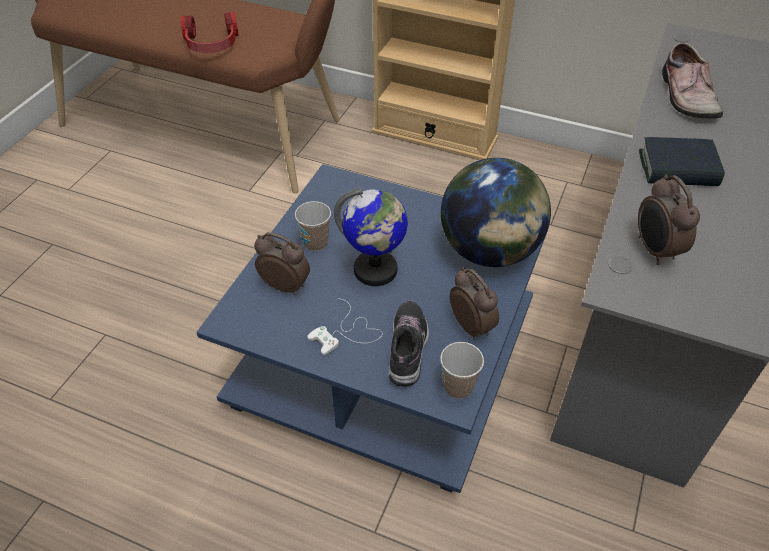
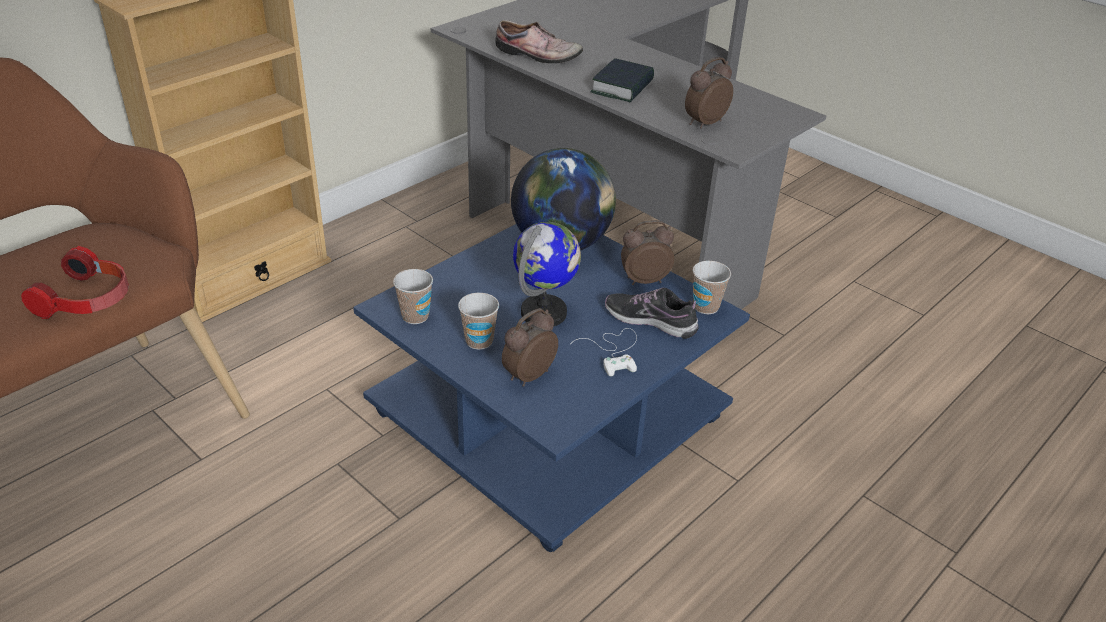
camera: 70 degrees left, 10 degrees down
alarm clock [638,174,700,265] -> alarm clock turned 135 degrees clockwise [685,57,733,128]
none -> cup [393,269,433,324]

